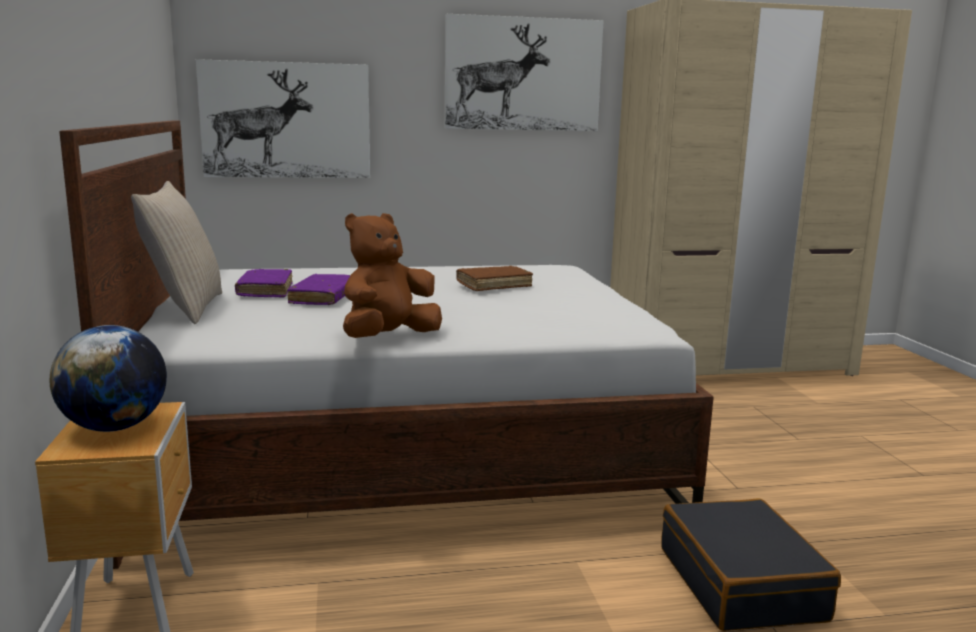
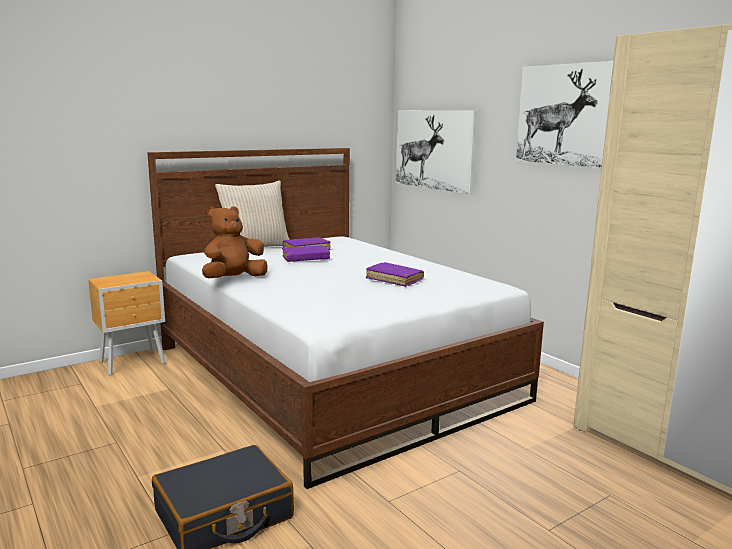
camera: 65 degrees right, 0 degrees up
globe [50,325,167,432] -> none
brown plush toy [343,213,442,338] -> brown plush toy turned 60 degrees counterclockwise [202,206,268,278]
brown book [456,266,533,291] -> purple book [366,262,424,287]

